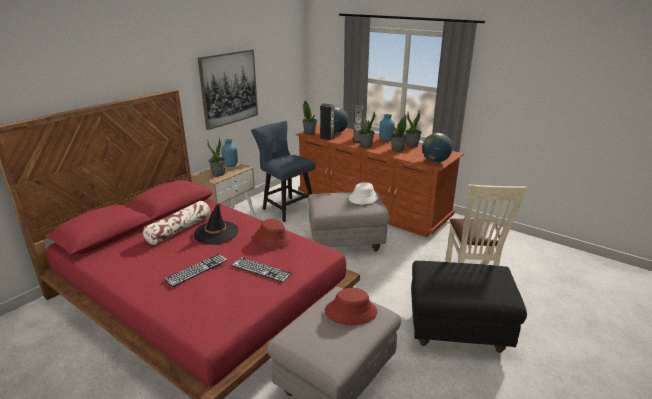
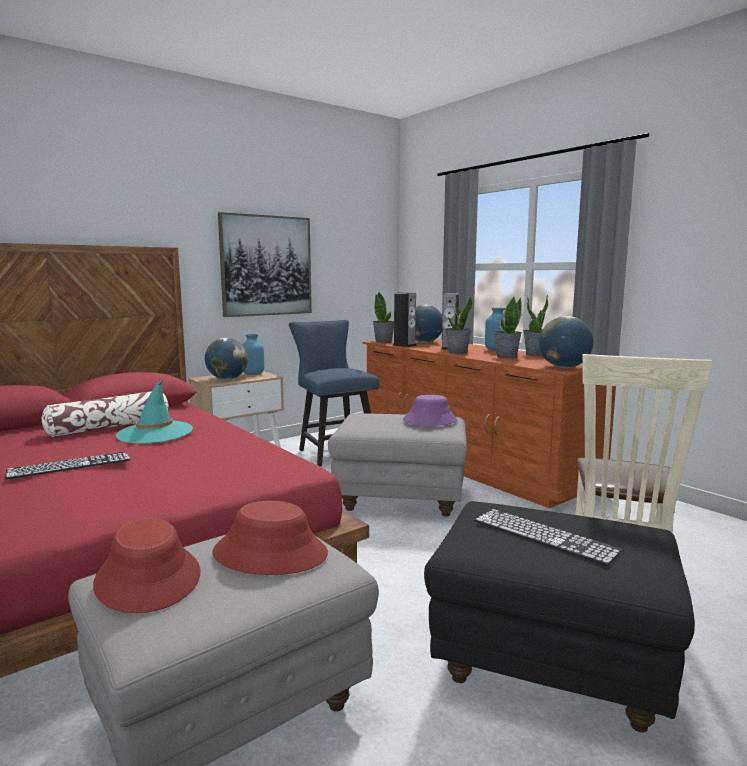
camera: 15 degrees right, 15 degrees down
black hat [194,204,239,245] -> turquoise hat [116,381,193,444]
potted plant [207,137,226,176] -> globe [205,338,248,380]
keyboard [231,257,292,283] -> keyboard moved to [474,509,622,566]
red hat [254,219,292,249] -> red hat moved to [93,518,200,613]
white hat [348,182,378,205] -> purple hat [403,395,457,426]

